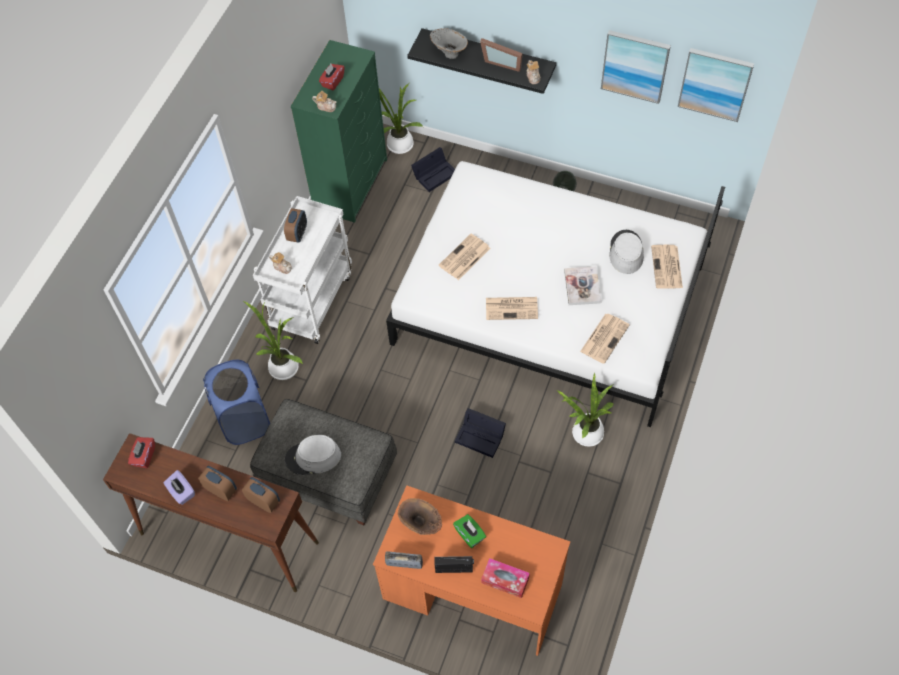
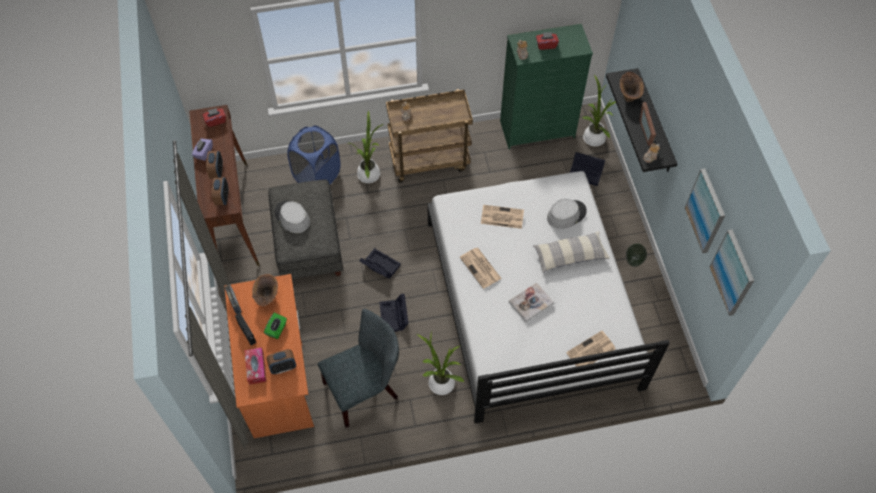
camera: 55 degrees right, 0 degrees up
white cart [253,196,352,344] -> brown cart [386,89,473,183]
alarm clock [284,208,307,243] -> alarm clock moved to [267,349,296,374]
grey vase [430,28,468,59] -> brown vase [620,72,644,102]
newspaper [580,314,630,364] -> none
grey hat [609,230,644,274] -> grey hat moved to [547,199,587,229]
none -> grey chair [318,309,399,428]
none -> black storage box [359,248,401,279]
none -> pillow [533,231,610,273]

